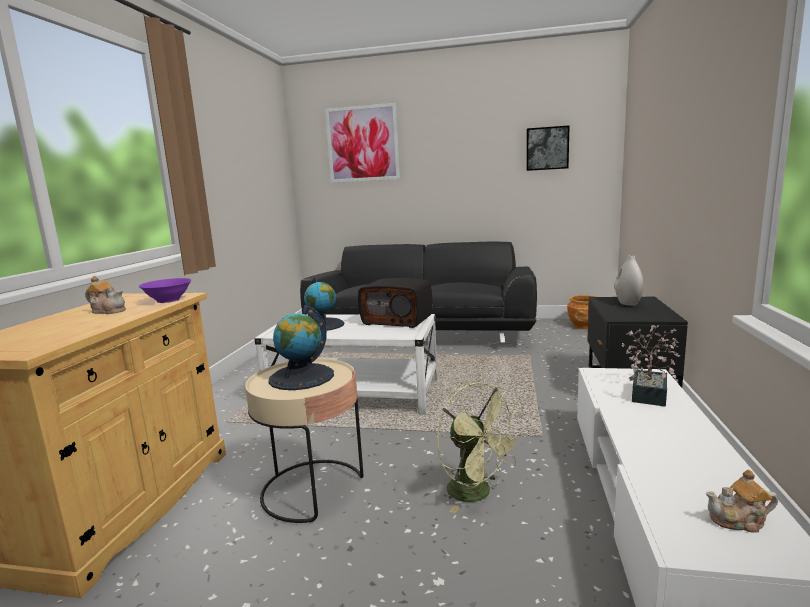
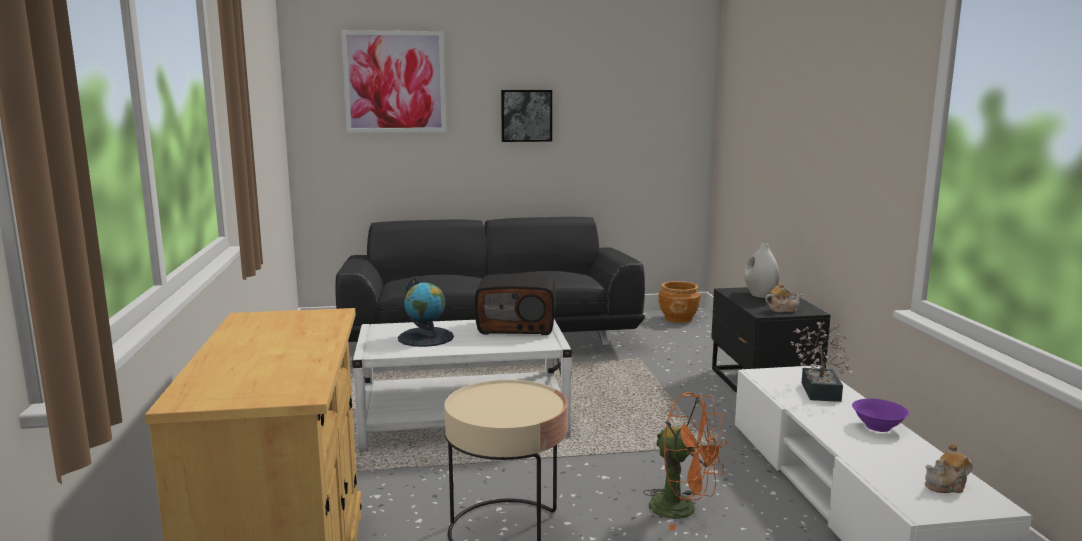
camera: 20 degrees left, 0 degrees up
teapot [85,276,126,314] -> teapot moved to [765,283,802,312]
purple bowl [139,278,192,303] -> purple bowl moved to [852,399,909,432]
globe [268,305,334,390] -> none
green fan [437,382,524,513] -> orange fan [643,392,727,530]
picture [526,125,570,171] -> picture moved to [501,90,552,142]

